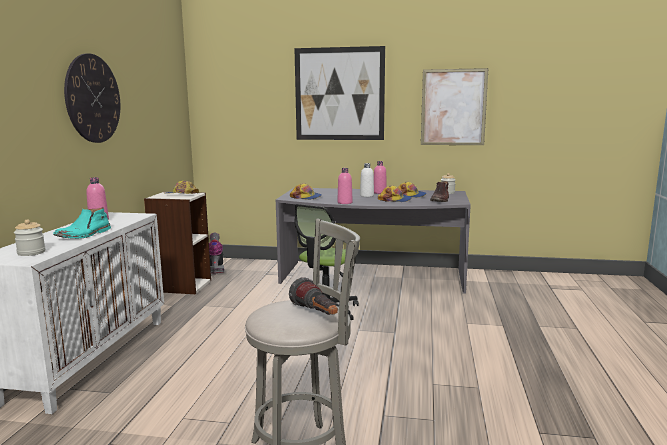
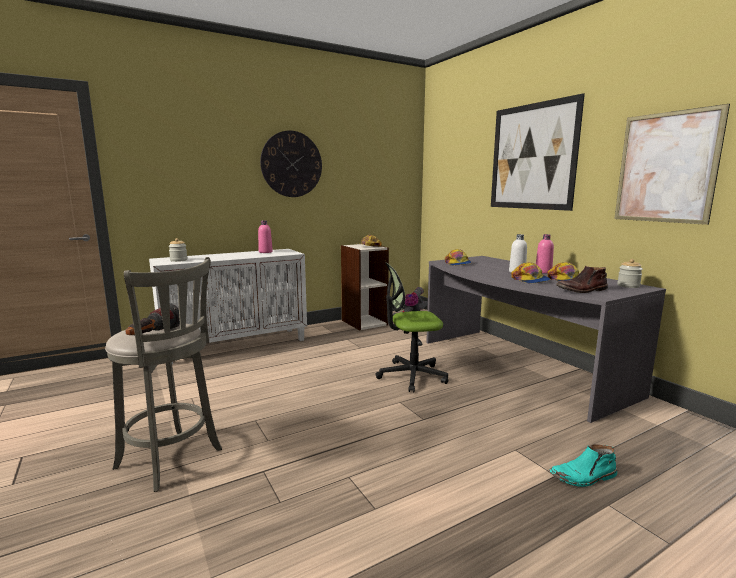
camera: 50 degrees right, 0 degrees up
turquoise boot [53,207,111,239] -> turquoise boot moved to [549,445,617,487]
pink bottle [337,168,353,204] -> none

